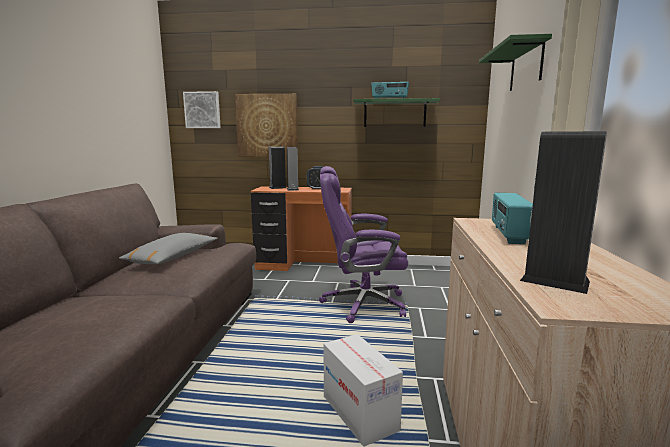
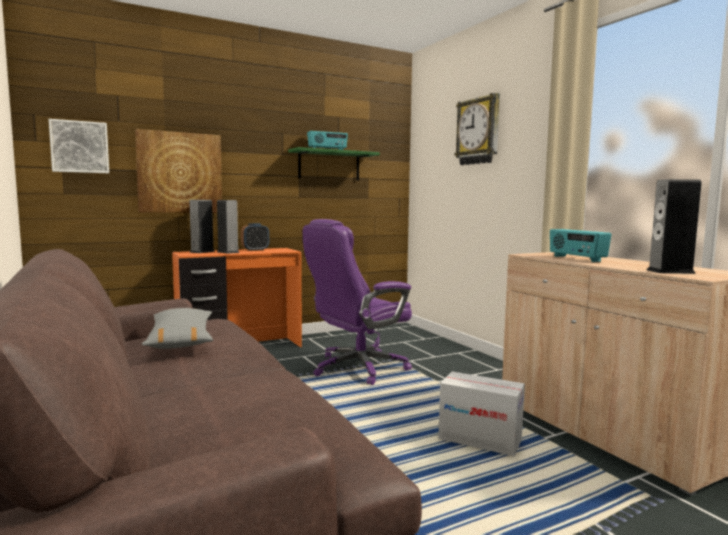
camera: 35 degrees left, 5 degrees down
green shelf [479,34,552,91] -> wall clock [454,93,500,165]

